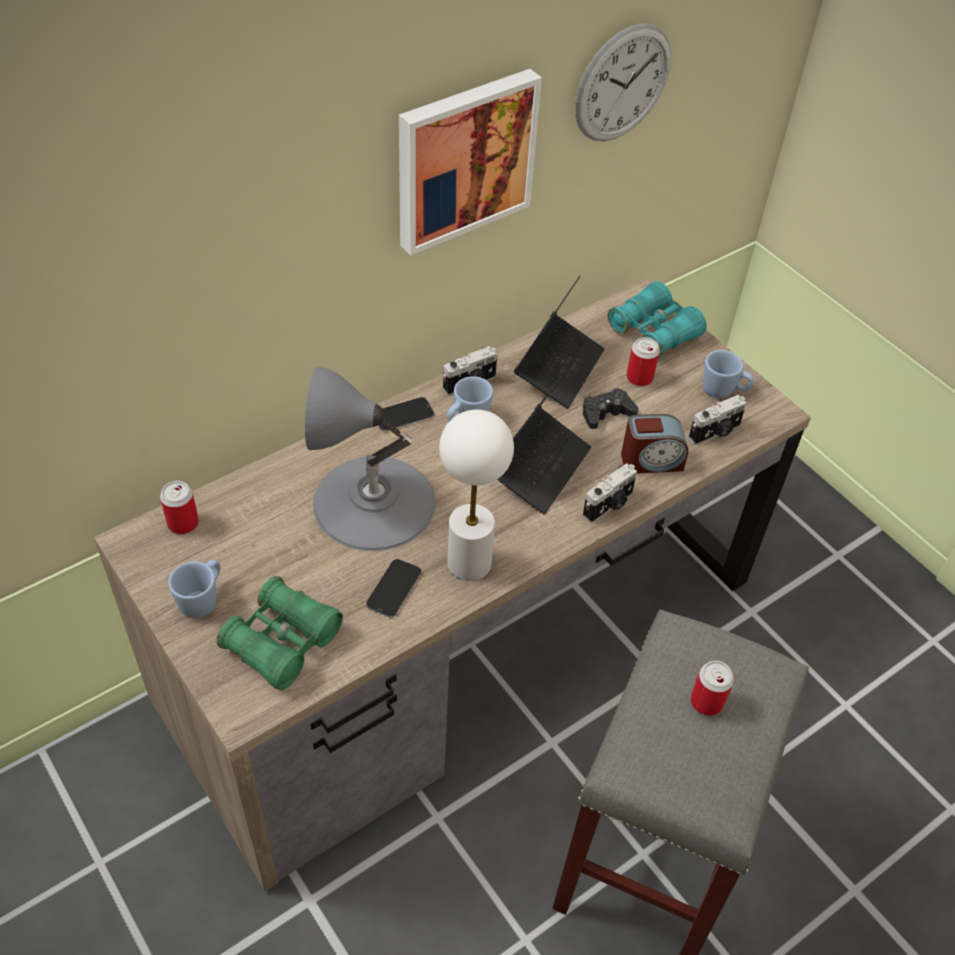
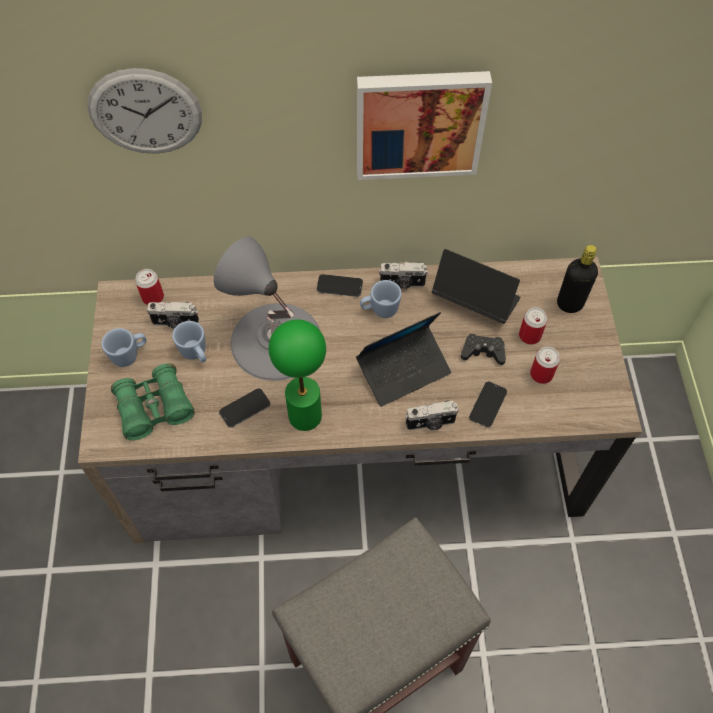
camera: 35 degrees right, 10 degrees up
white table lamp [439,409,514,581] -> green table lamp [269,319,326,431]
laptop [514,276,604,409] -> laptop turned 120 degrees counterclockwise [432,249,520,324]
wall clock [575,23,671,141] -> wall clock moved to [87,68,202,154]
turquoise binoculars [608,281,707,358] -> black bottle [557,245,598,313]
alarm clock [621,414,689,473] -> phone [469,382,507,428]
camera [689,395,747,445] -> camera moved to [147,301,199,328]
can [690,661,734,716] -> can moved to [530,347,560,384]
blue mug [702,350,754,398] -> blue mug moved to [172,321,206,363]

